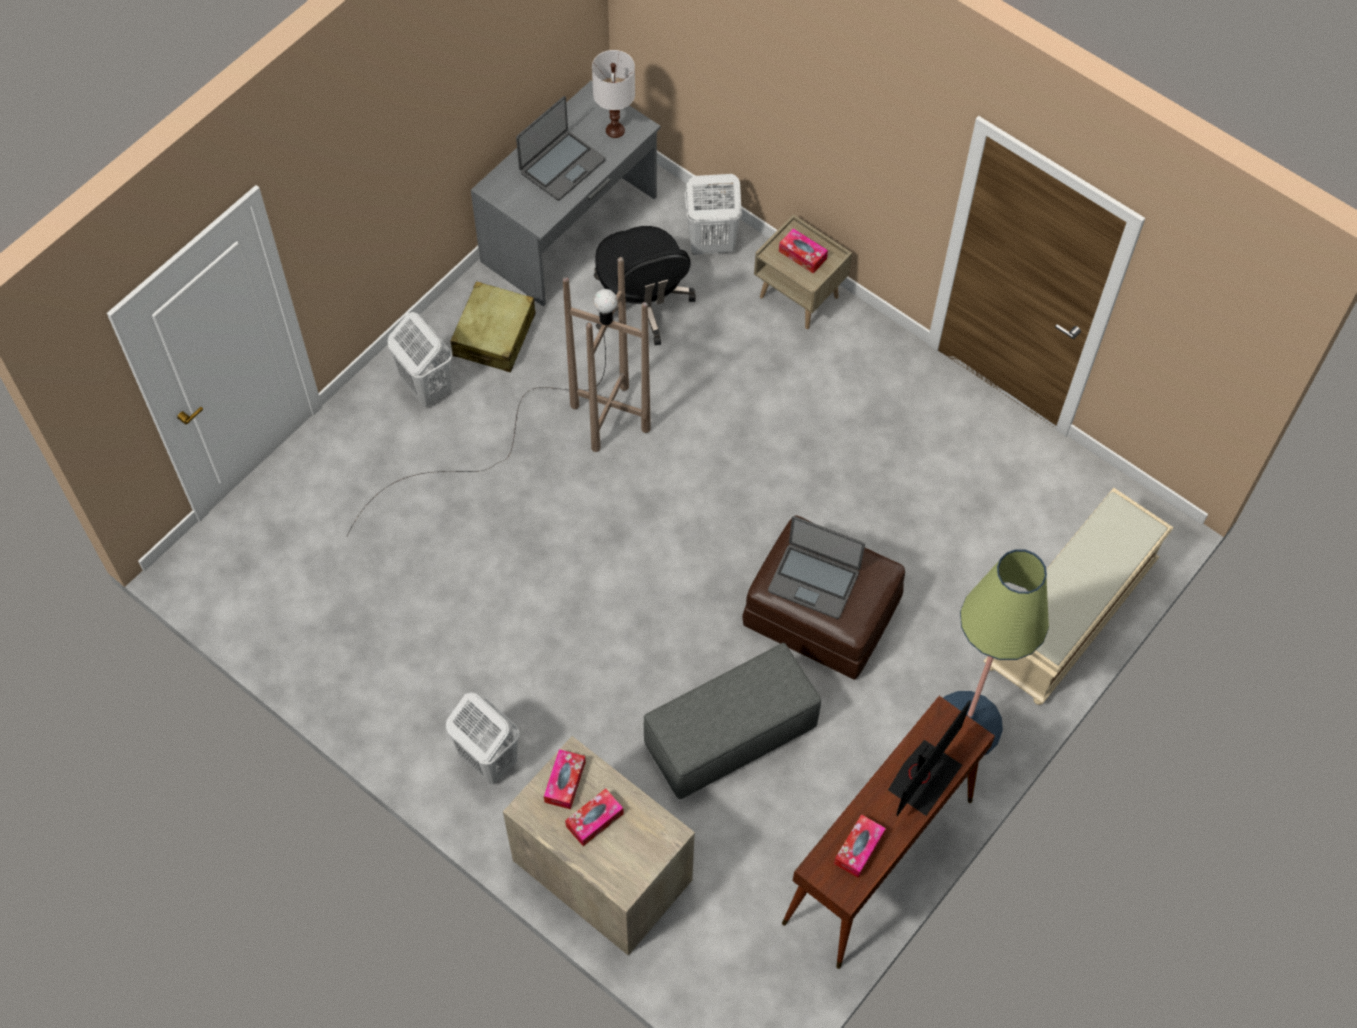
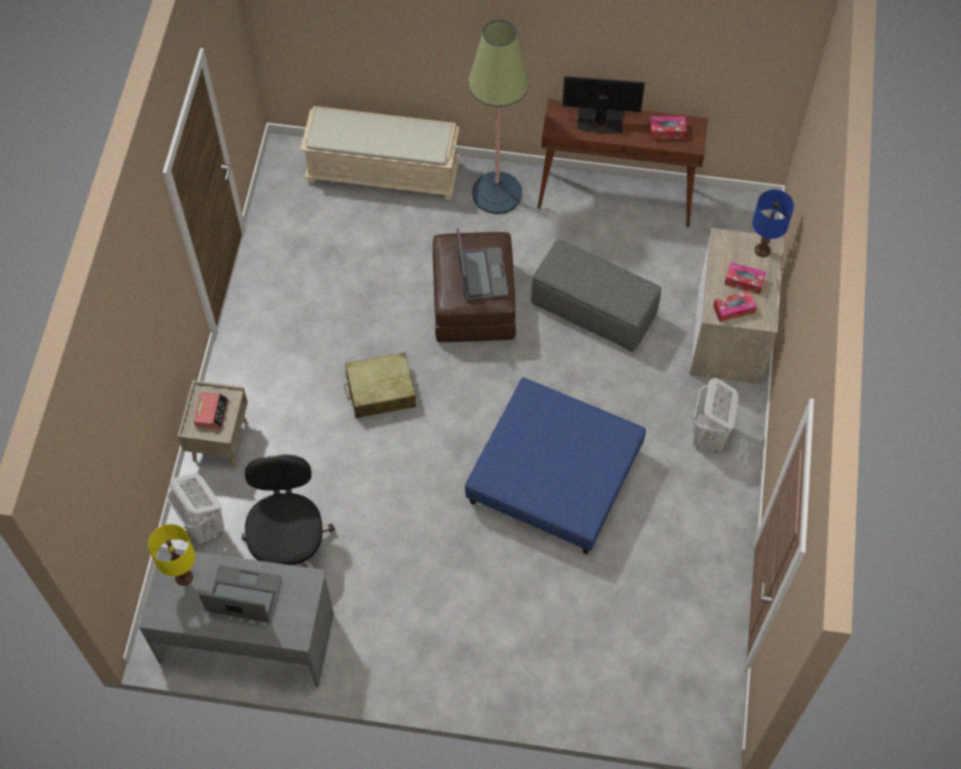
camera: 120 degrees left, 0 degrees up
brown floor lamp [347,257,651,536] -> none
white laundry basket [388,312,452,407] -> none
beige suitcase [451,281,536,372] -> beige suitcase moved to [344,352,416,418]
white table lamp [592,50,635,138] -> yellow table lamp [148,524,195,586]
black office chair [594,226,696,345] -> black office chair turned 45 degrees counterclockwise [242,455,335,569]
tissue box [779,228,828,274] -> alarm clock [193,392,229,430]
none -> blue ottoman [465,377,646,554]
none -> blue table lamp [752,189,794,257]

